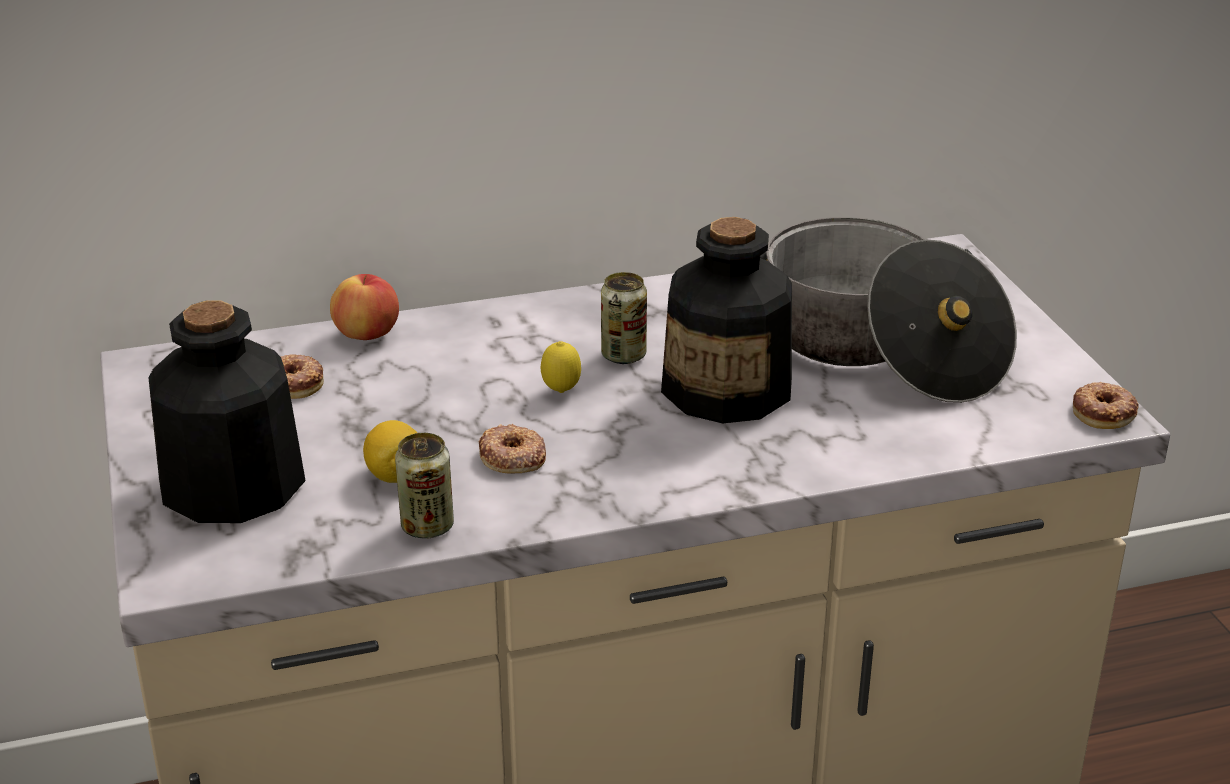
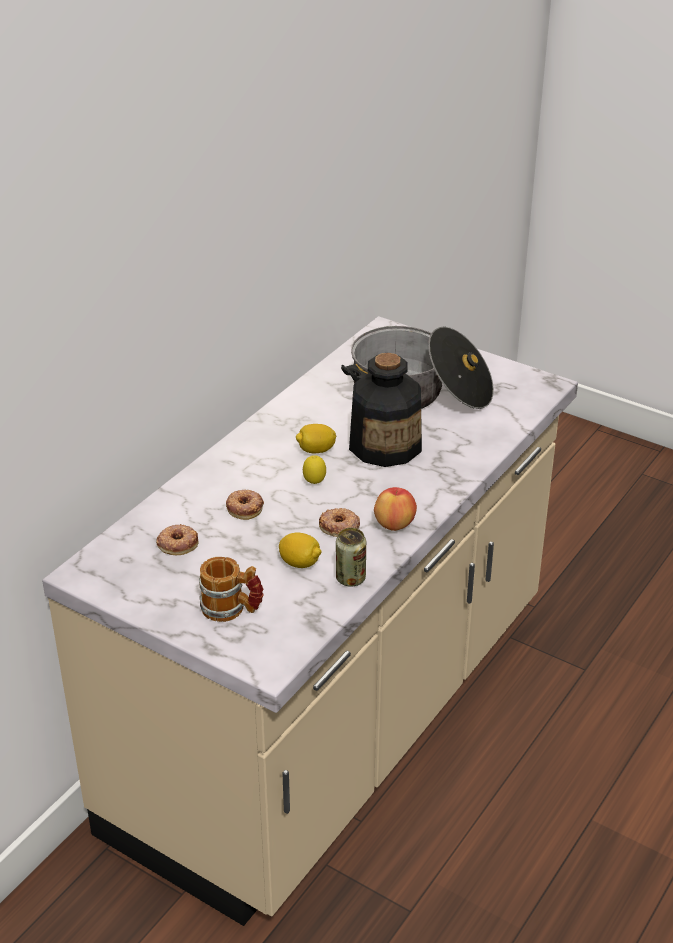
camera: 40 degrees left, 5 degrees up
bottle [149,301,306,523] -> mug [199,557,264,622]
apple [330,274,399,340] -> apple moved to [374,487,417,531]
can [601,272,647,364] -> lemon [296,424,336,454]
donut [1073,382,1138,429] -> donut moved to [226,489,264,520]

